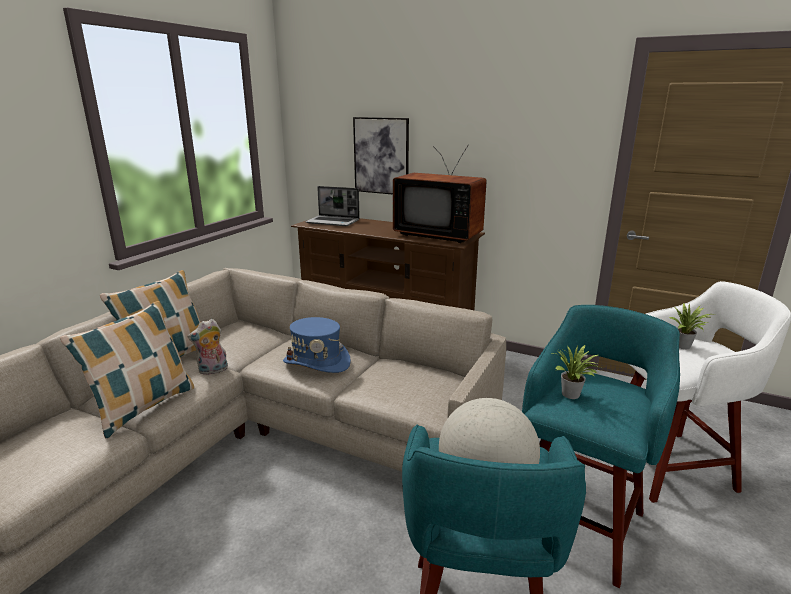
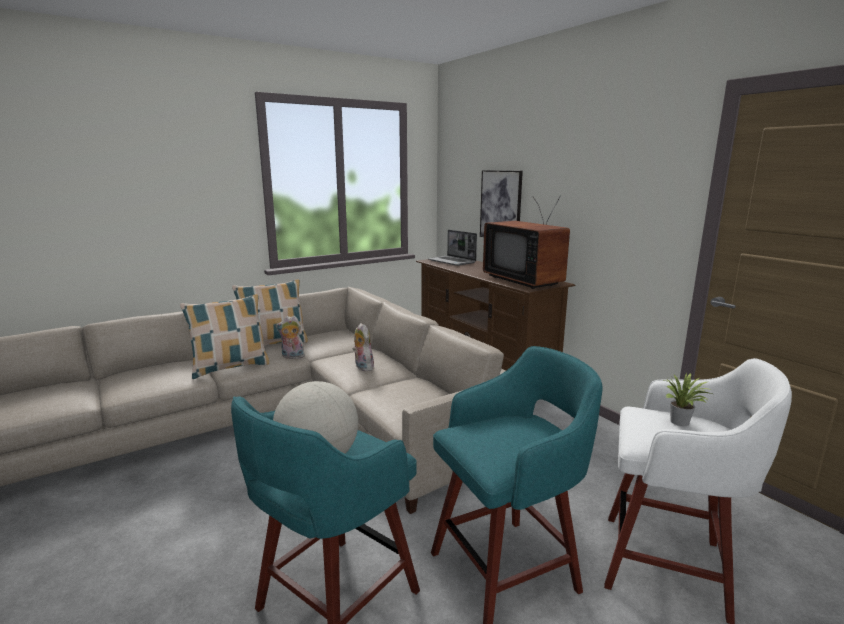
camera: 30 degrees right, 5 degrees down
blue hat [283,317,351,373] -> plush toy [353,323,374,371]
potted plant [553,345,601,399] -> none

